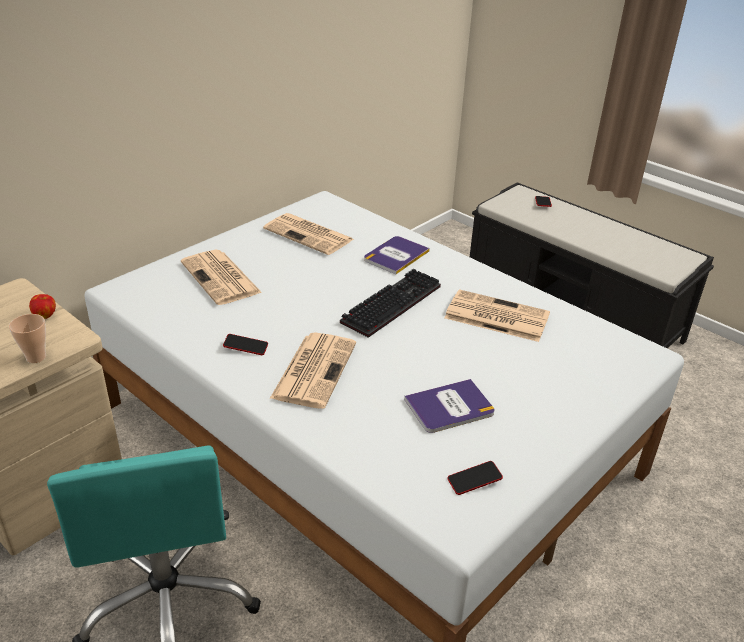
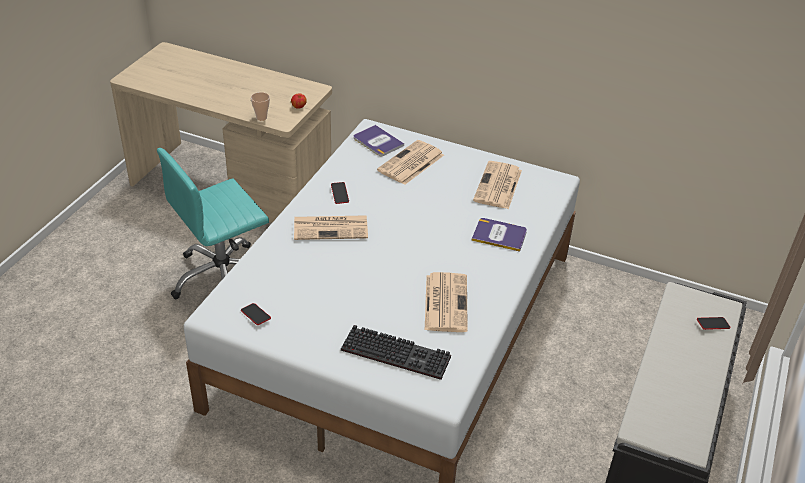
camera: 70 degrees right, 5 degrees up
keyboard [340,269,441,338] -> keyboard moved to [341,325,451,380]
book [404,379,495,433] -> book moved to [354,125,404,156]

